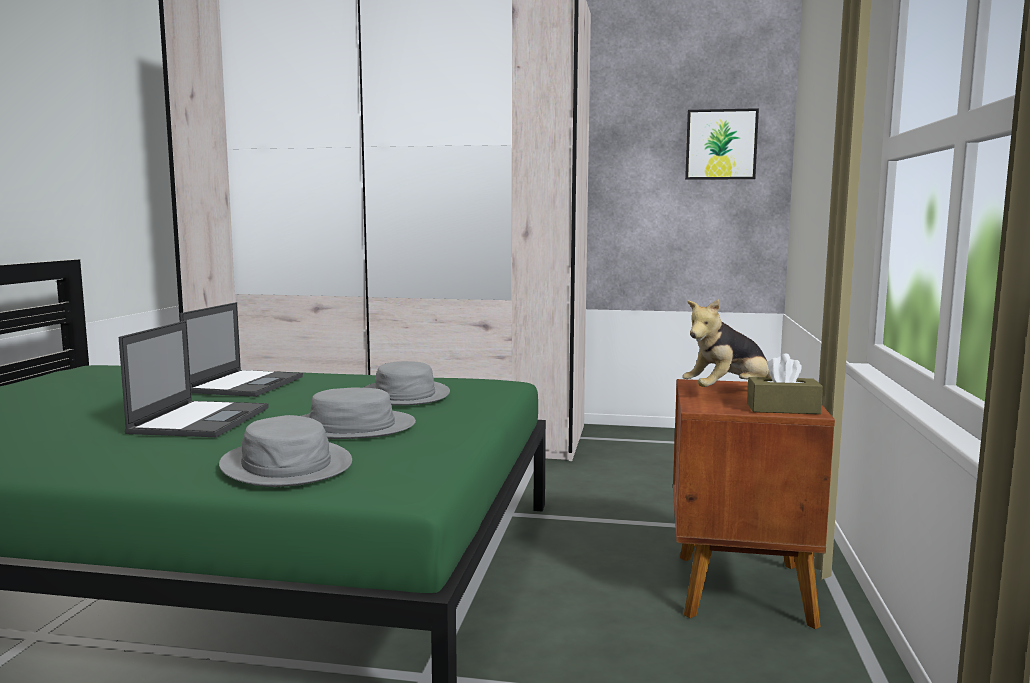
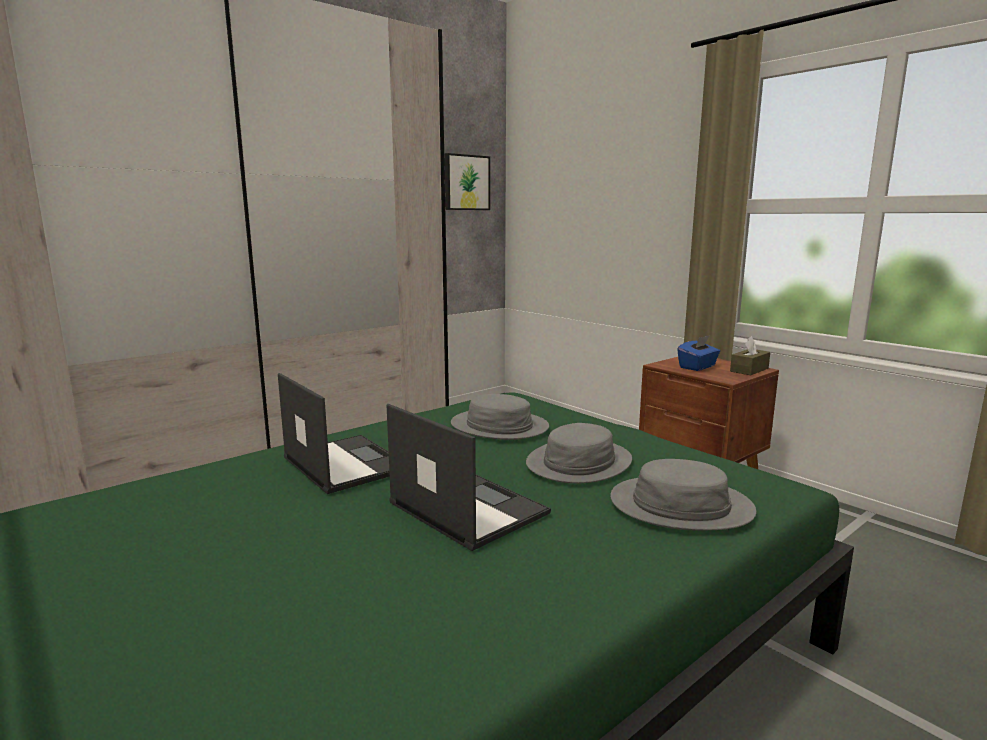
camera: 50 degrees left, 5 degrees up
plush toy [682,299,771,387] -> blue tissue box [677,336,720,371]

